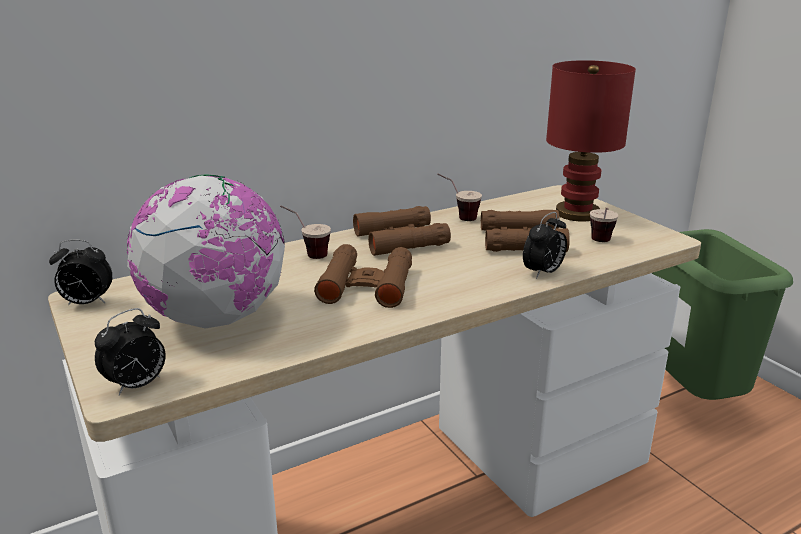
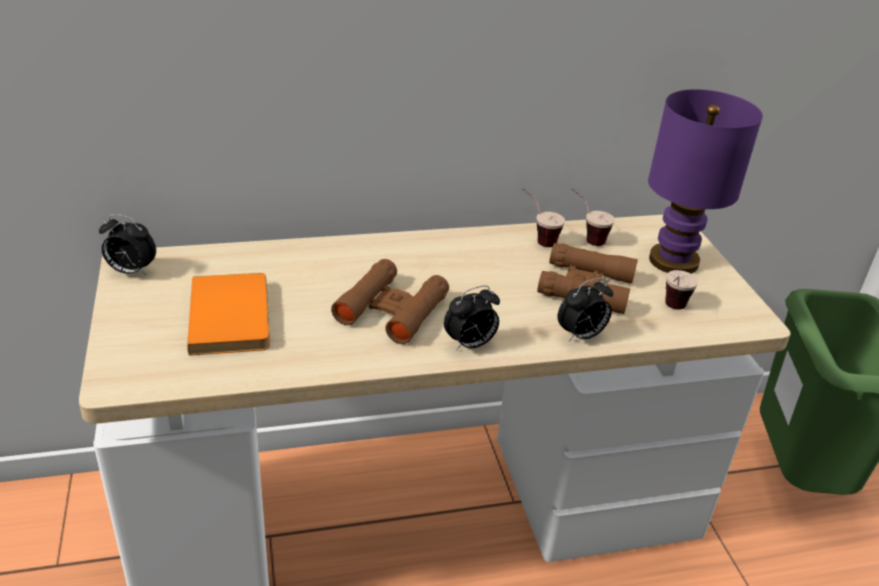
camera: 15 degrees right, 10 degrees up
alarm clock [95,308,166,396] -> alarm clock moved to [444,285,500,351]
globe [127,174,285,329] -> orange book [187,273,270,355]
cup [280,206,331,259] -> cup moved to [571,188,615,246]
brown binoculars [353,206,451,256] -> none
red table lamp [546,60,636,221] -> purple table lamp [648,89,763,274]

